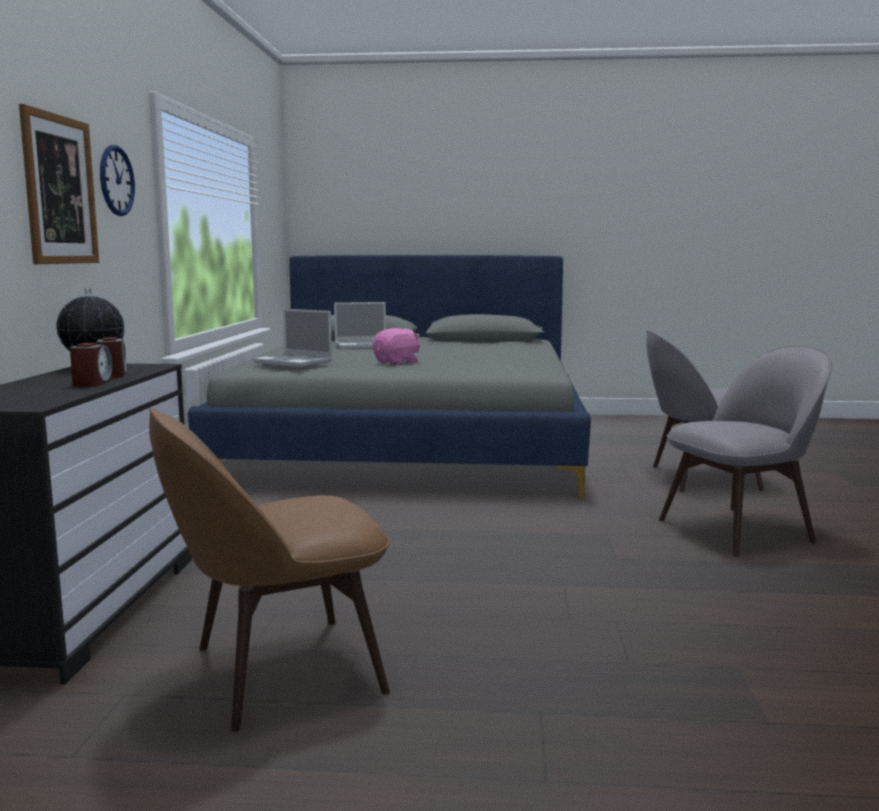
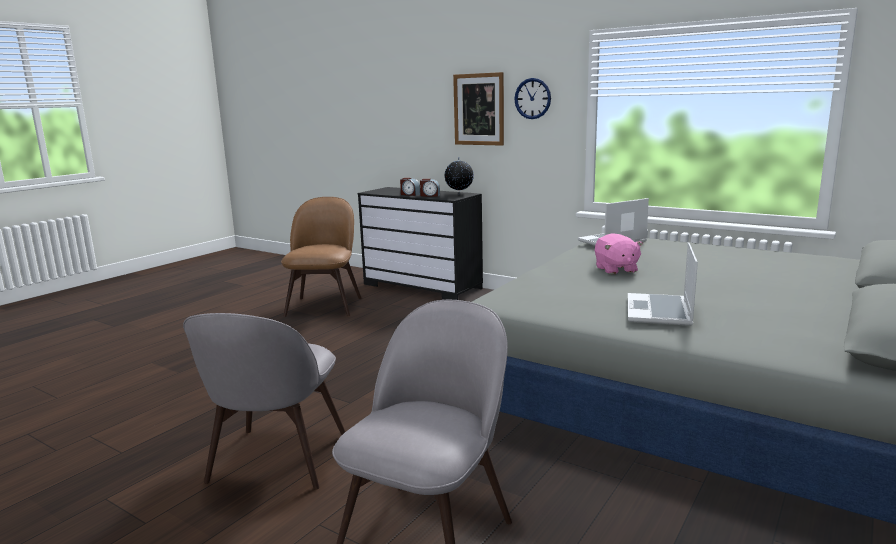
camera: 120 degrees right, 5 degrees up
laptop [334,302,386,349] -> laptop moved to [628,242,698,326]

